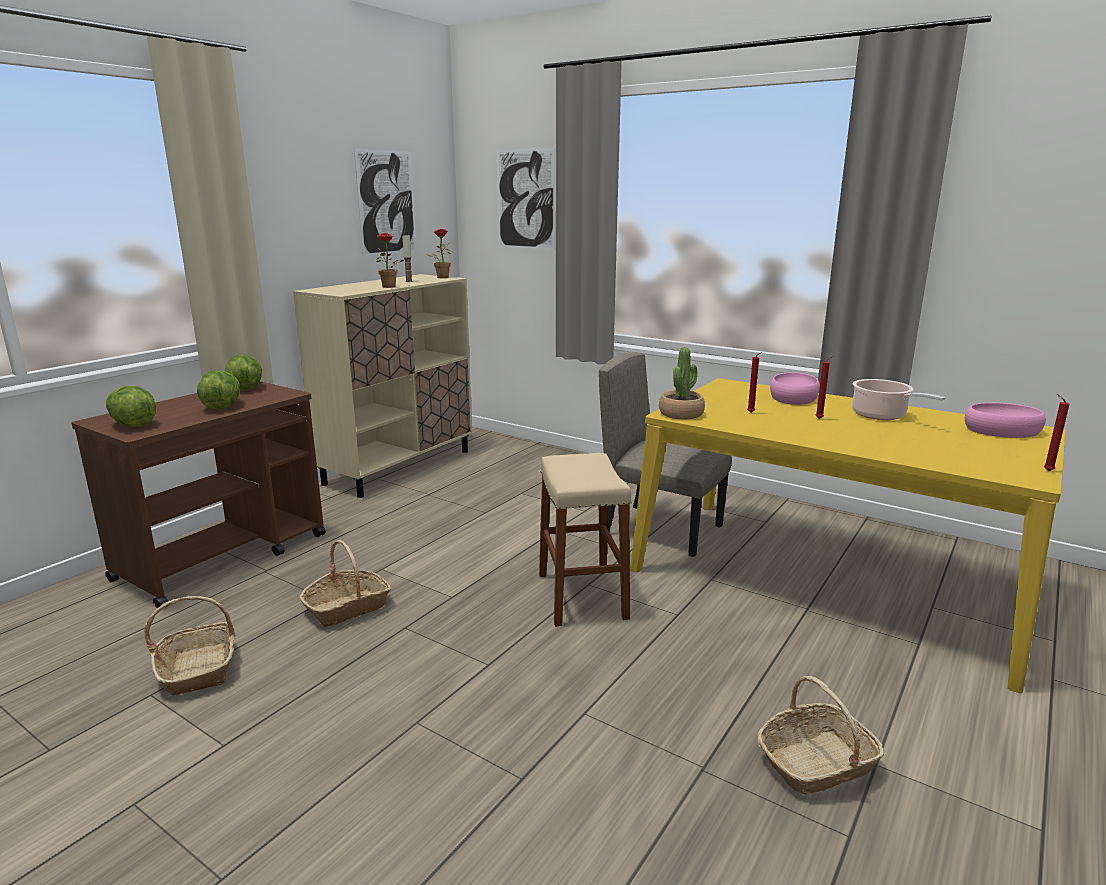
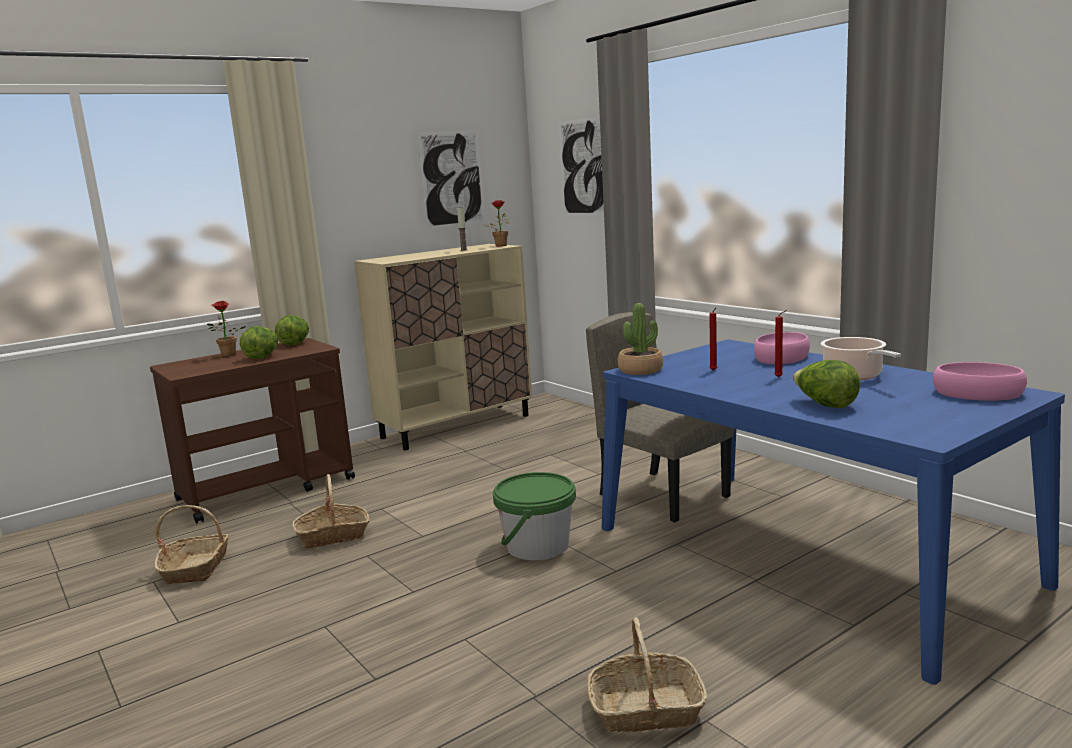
camera: 20 degrees right, 5 degrees down
lettuce [106,386,156,427] -> lettuce moved to [793,360,860,408]
potted plant [376,233,405,288] -> potted plant moved to [207,301,246,357]
beige stool [539,453,632,627] -> green bucket [493,472,576,560]
yellow dining table [630,378,1066,693] -> blue dining table [602,340,1065,685]
red candle [1044,394,1069,471] -> none

